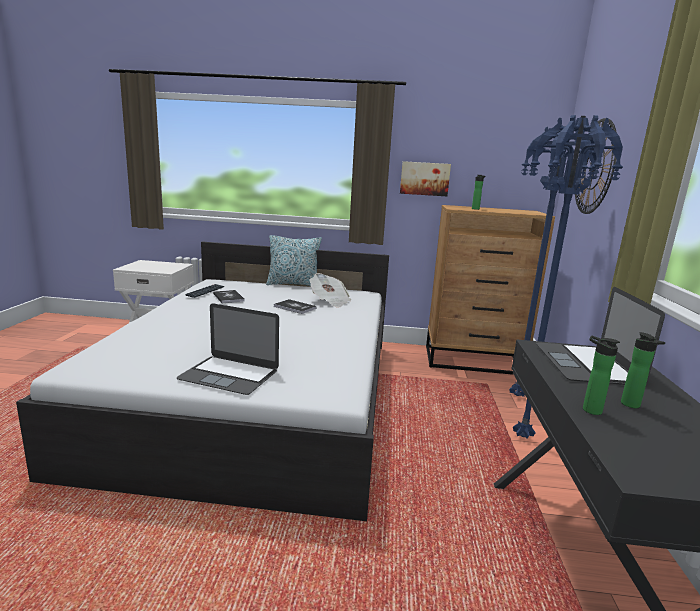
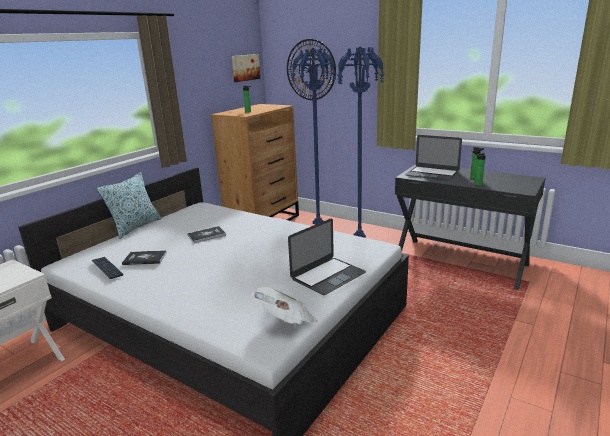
camera: 60 degrees left, 5 degrees up
newspaper [309,273,351,308] -> newspaper moved to [251,287,318,325]
picture [400,161,451,196] -> picture moved to [232,54,260,82]

